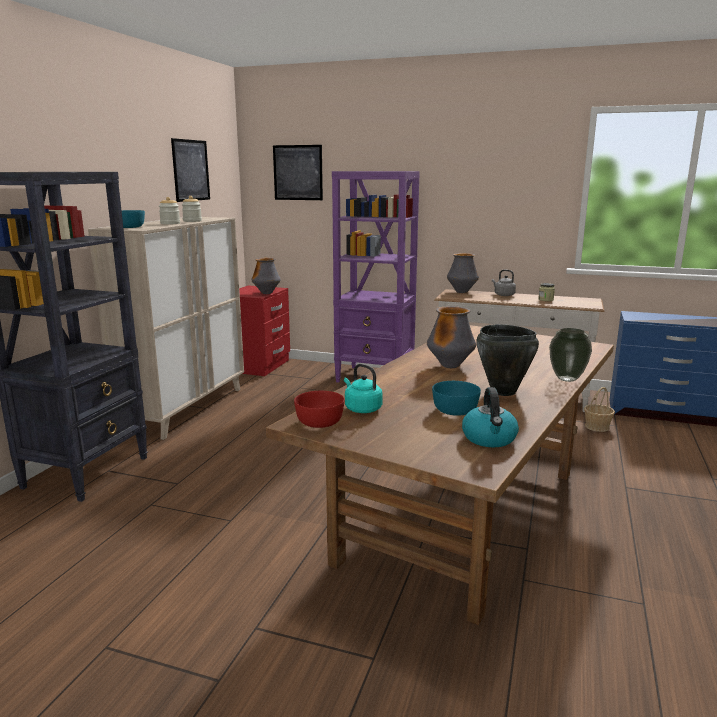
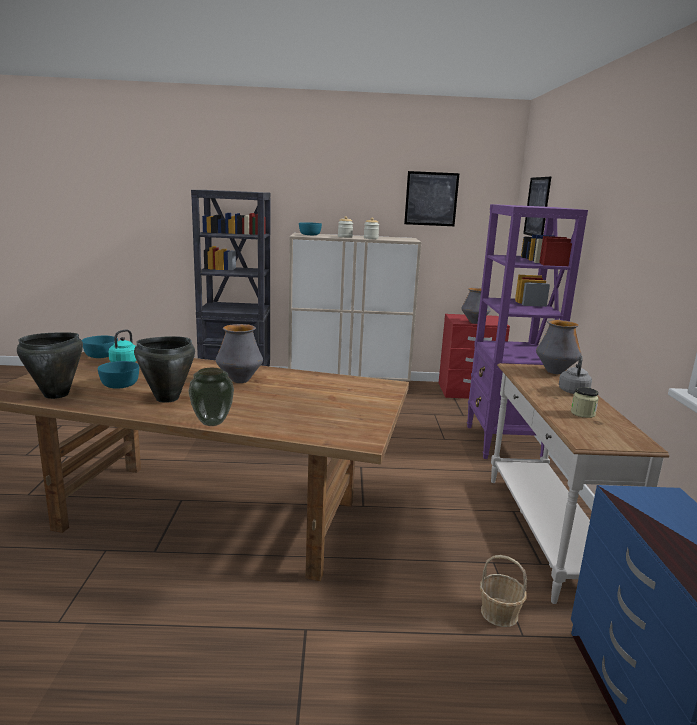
camera: 70 degrees right, 0 degrees up
red bowl [294,391,344,428] -> turquoise bowl [82,336,118,358]
kettle [462,387,519,447] -> black cooking pot [17,333,83,399]

